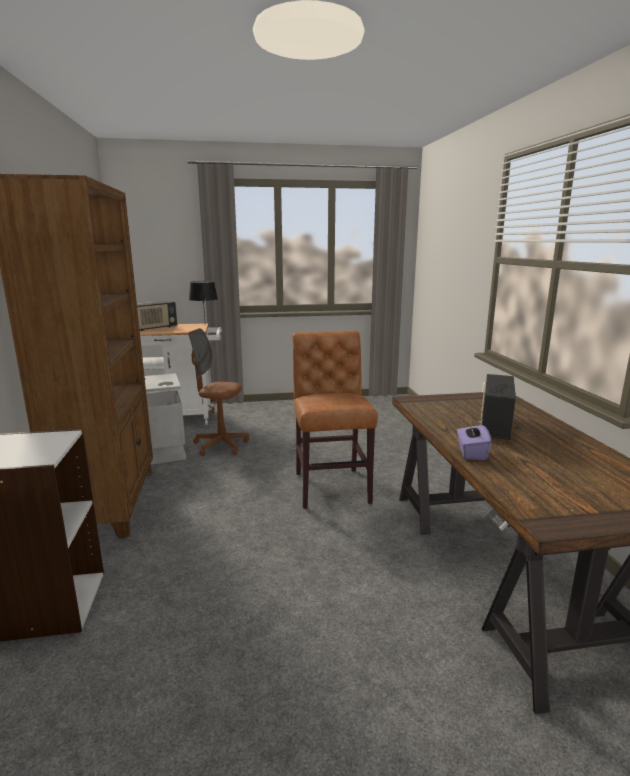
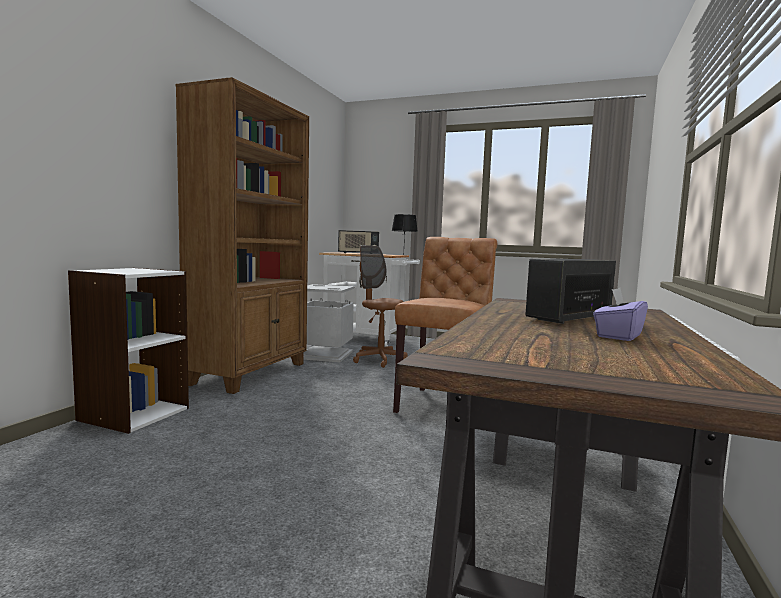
camera: 30 degrees right, 10 degrees down
purple tissue box [457,419,492,460] -> purple tissue box moved to [593,288,648,341]

